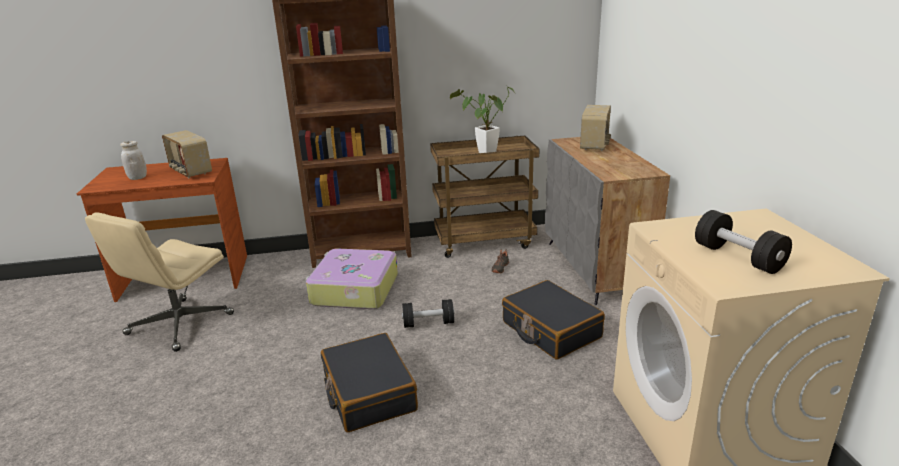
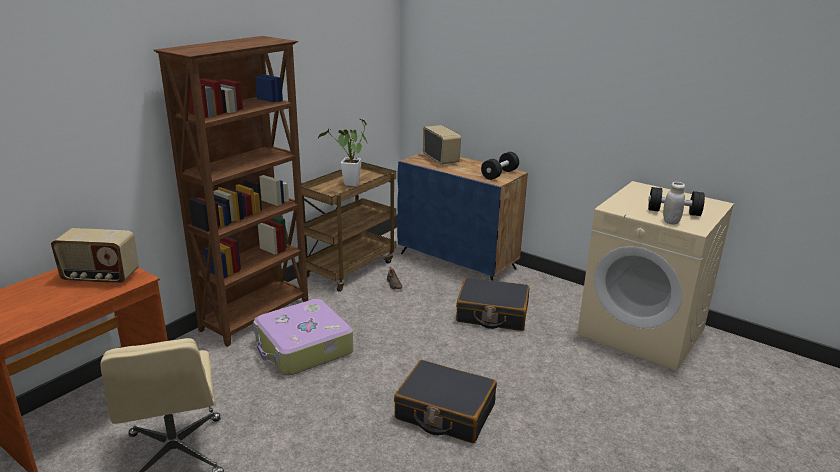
camera: 45 degrees left, 0 degrees up
white jar [120,141,147,180] -> white jar moved to [663,182,685,225]
black dumbbell [402,299,454,328] -> black dumbbell moved to [481,152,519,180]
grey cabinet [545,137,670,305] -> blue cabinet [397,152,528,281]

